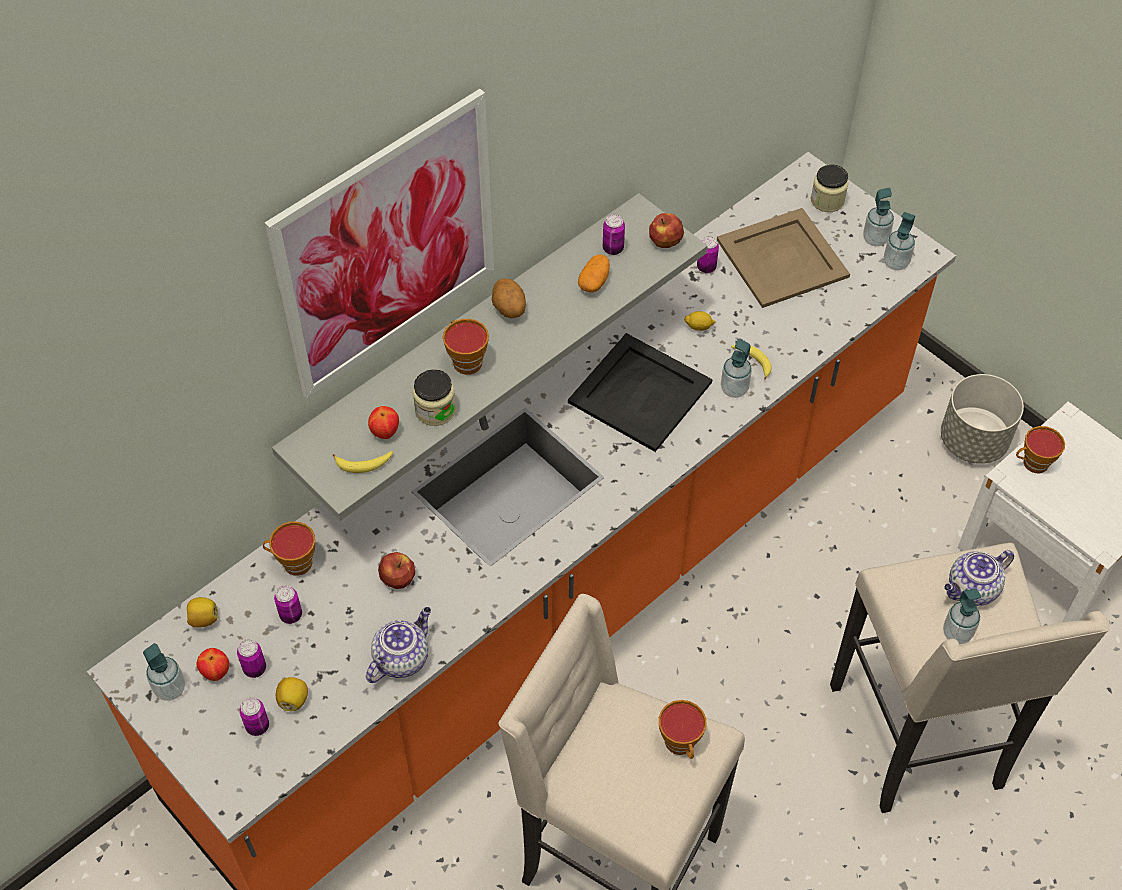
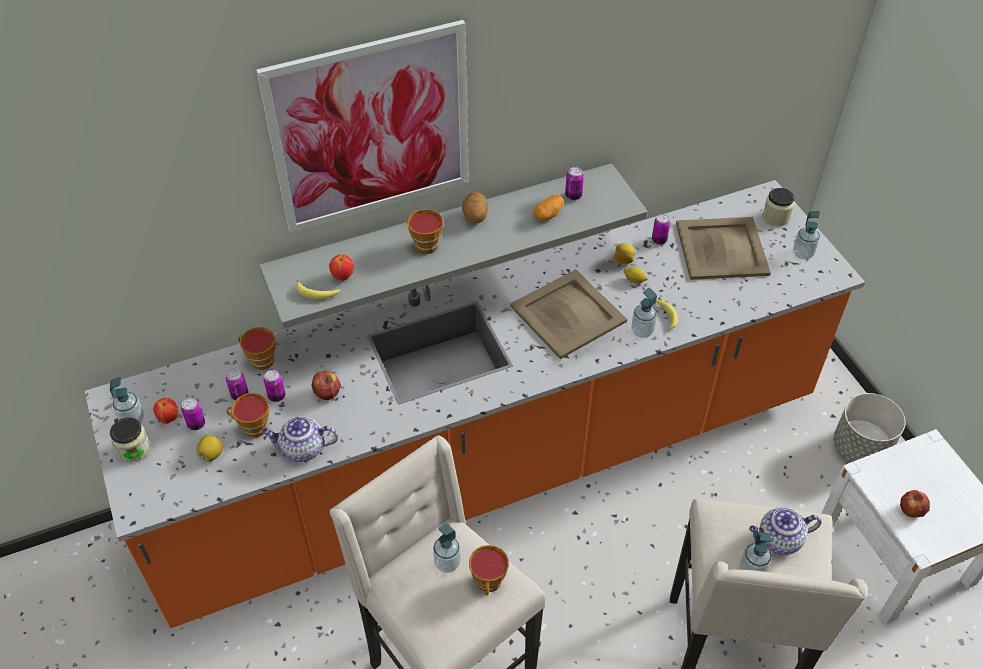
camera: 20 degrees right, 5 degrees down
lemon [187,597,219,627] -> lemon moved to [613,243,635,264]
can [239,697,269,736] -> can moved to [263,370,286,402]
teapot [366,607,431,683] -> teapot turned 150 degrees counterclockwise [262,416,338,462]
jar [412,369,456,426] -> jar moved to [110,417,151,463]
black tray [568,333,712,452] -> beige tray [510,269,627,359]
apple [649,213,684,248] -> apple moved to [900,490,930,518]
soap dispenser [884,212,915,270] -> soap dispenser moved to [433,523,461,573]
cup [1016,426,1065,473] -> cup moved to [227,393,269,438]

